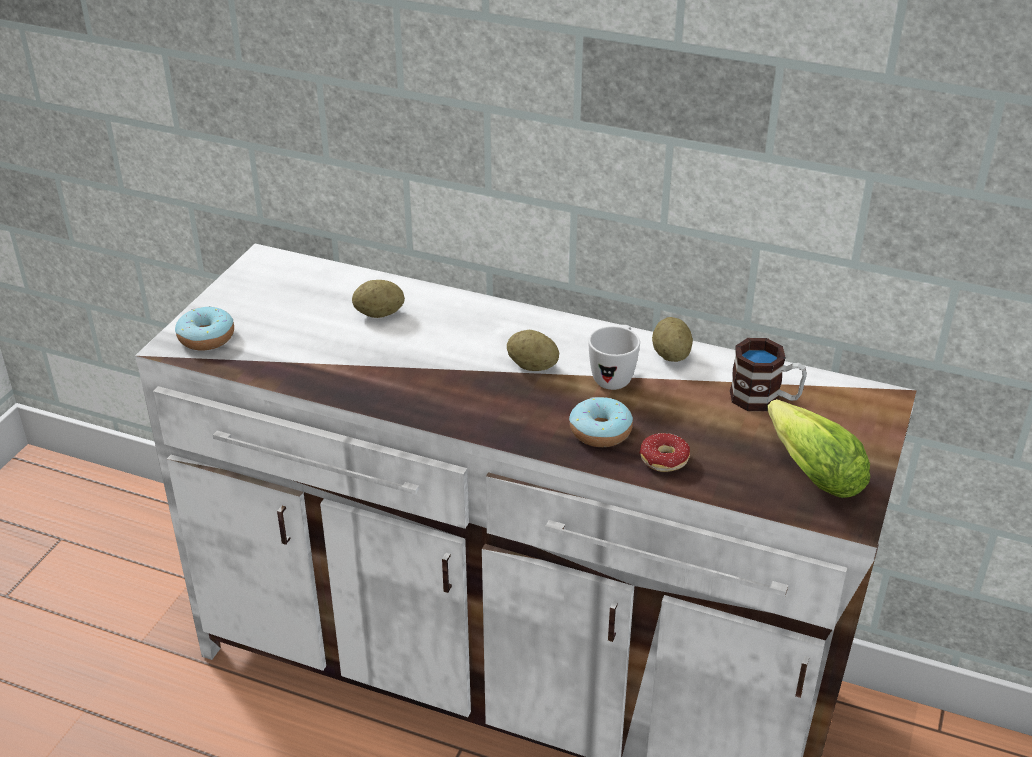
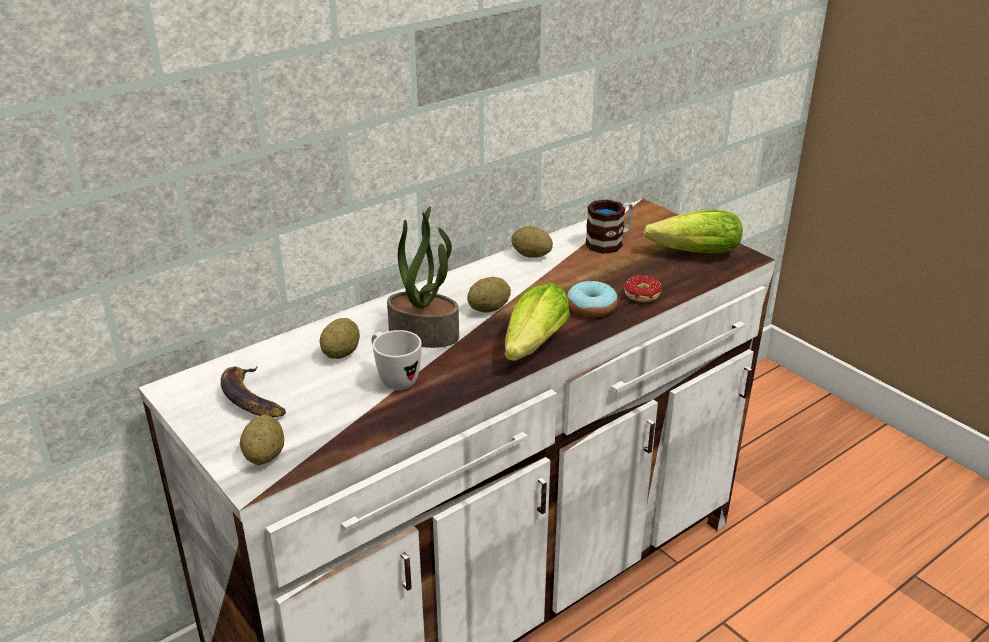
camera: 60 degrees left, 5 degrees down
donut [175,306,234,350] -> potato [240,415,284,465]
white mug [589,325,640,390] -> white mug moved to [372,330,422,390]
none -> banana [221,367,286,417]
none -> potted plant [387,207,459,348]
none -> lettuce [504,283,570,361]

